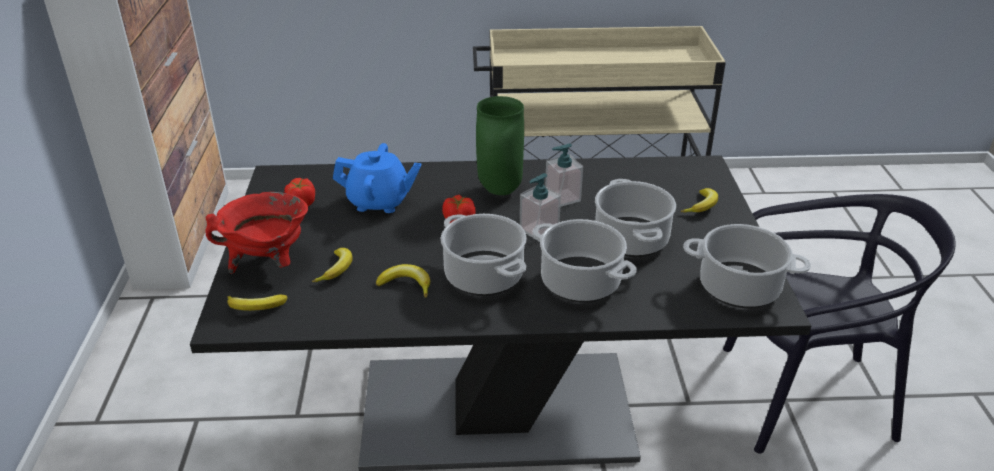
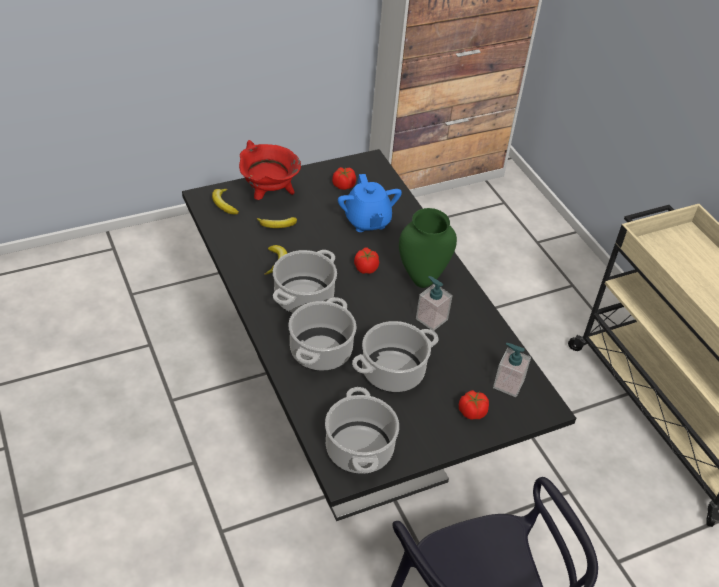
camera: 65 degrees right, 10 degrees up
soap dispenser [520,173,561,242] -> soap dispenser moved to [493,343,531,397]
banana [681,188,718,212] -> tomato [459,390,489,420]

